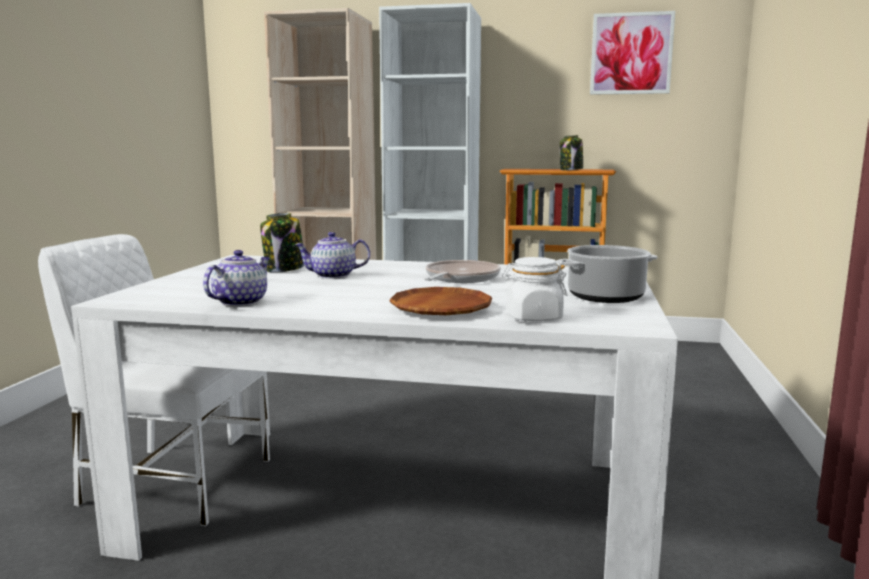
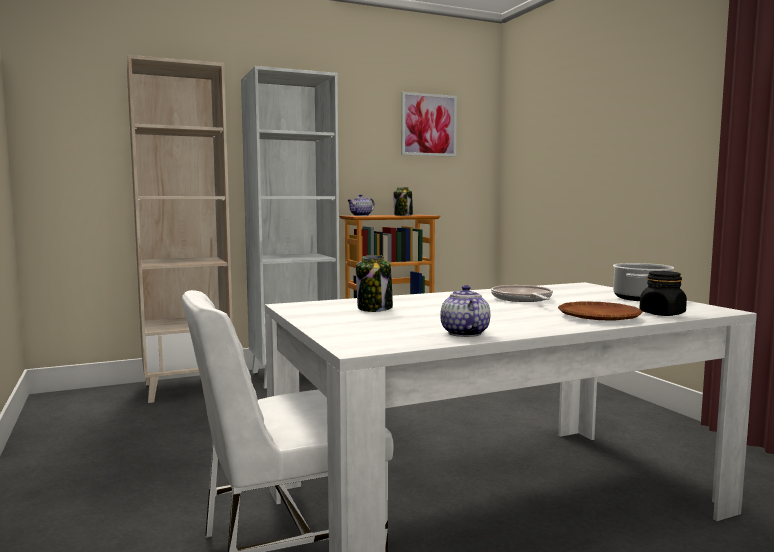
camera: 35 degrees left, 5 degrees down
teapot [295,232,370,279] -> teapot moved to [348,194,375,216]
white jar [502,257,567,322] -> black jar [639,271,687,316]

